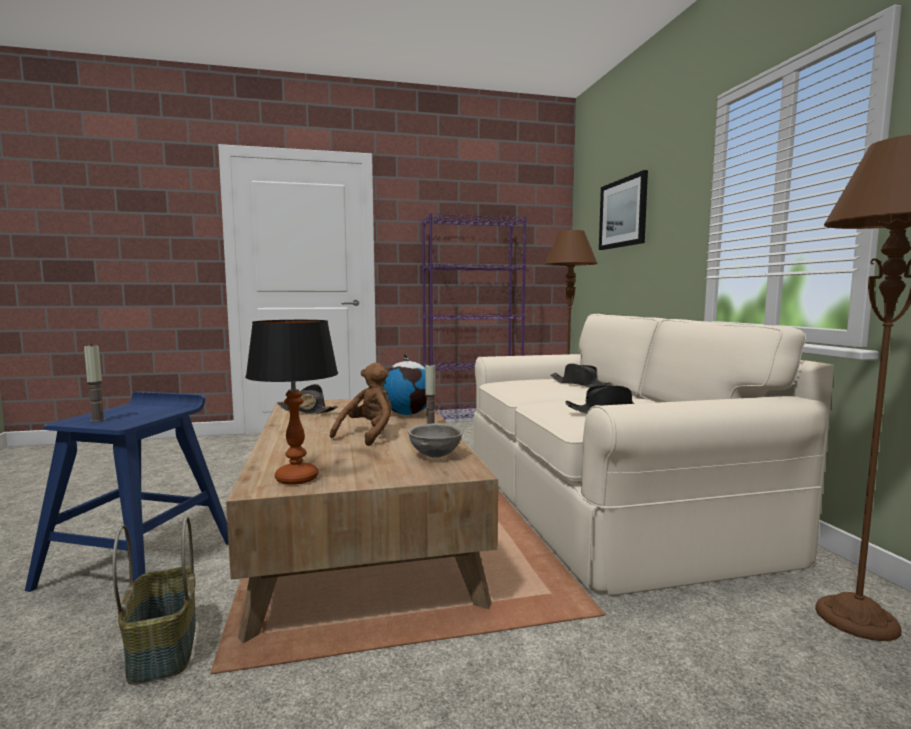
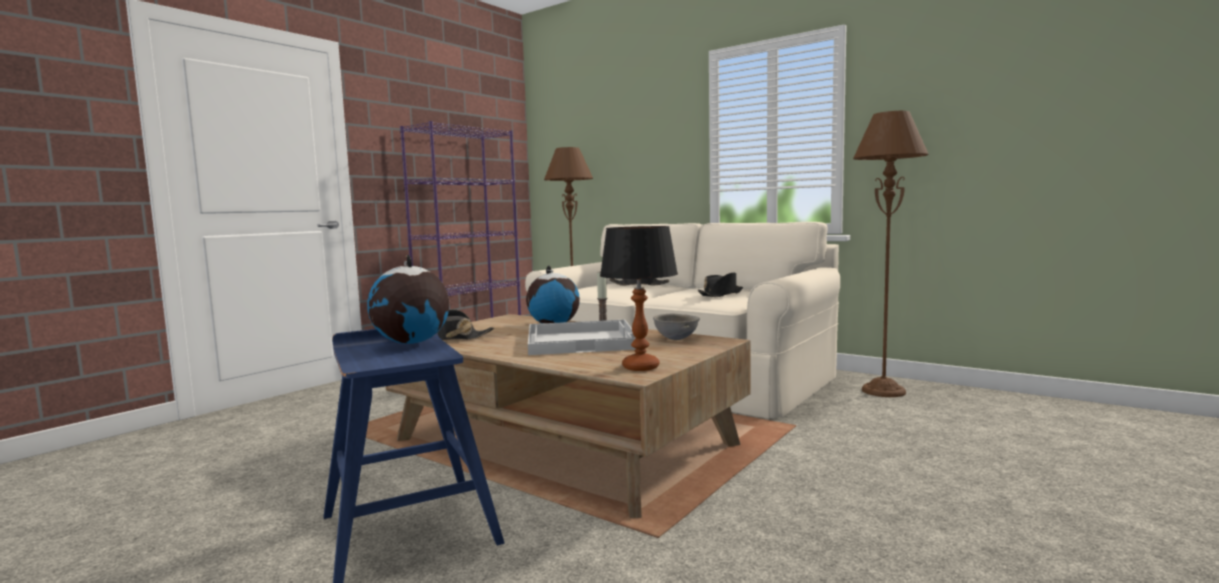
camera: 40 degrees left, 0 degrees up
candle [84,344,106,422] -> none
basket [112,516,196,685] -> none
brown plush toy [330,363,392,446] -> white tray [528,320,636,355]
picture [599,170,648,250] -> none
none -> globe [367,255,449,344]

